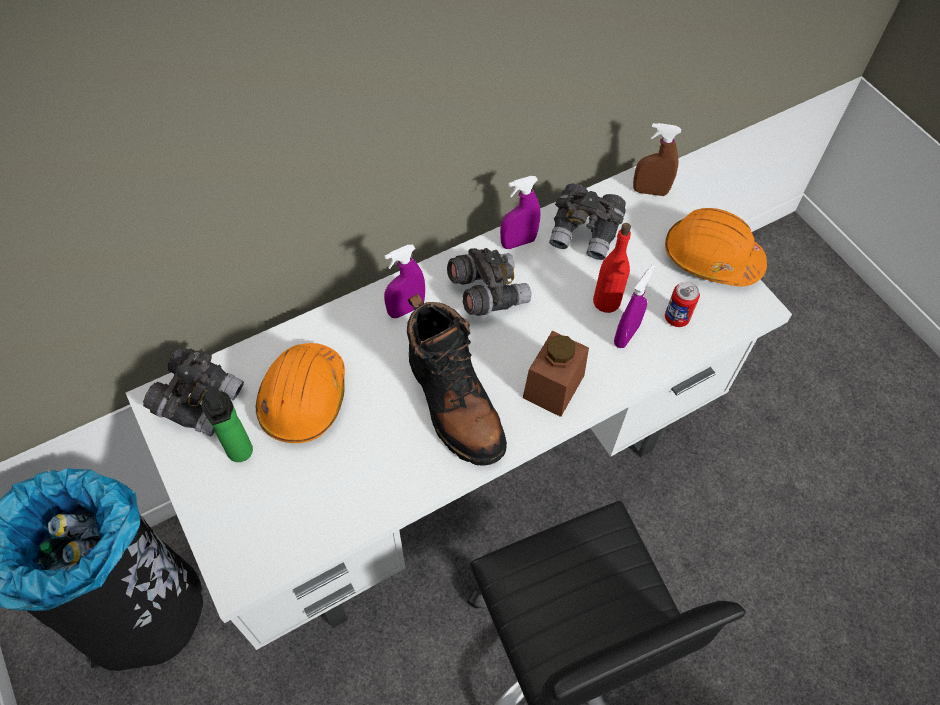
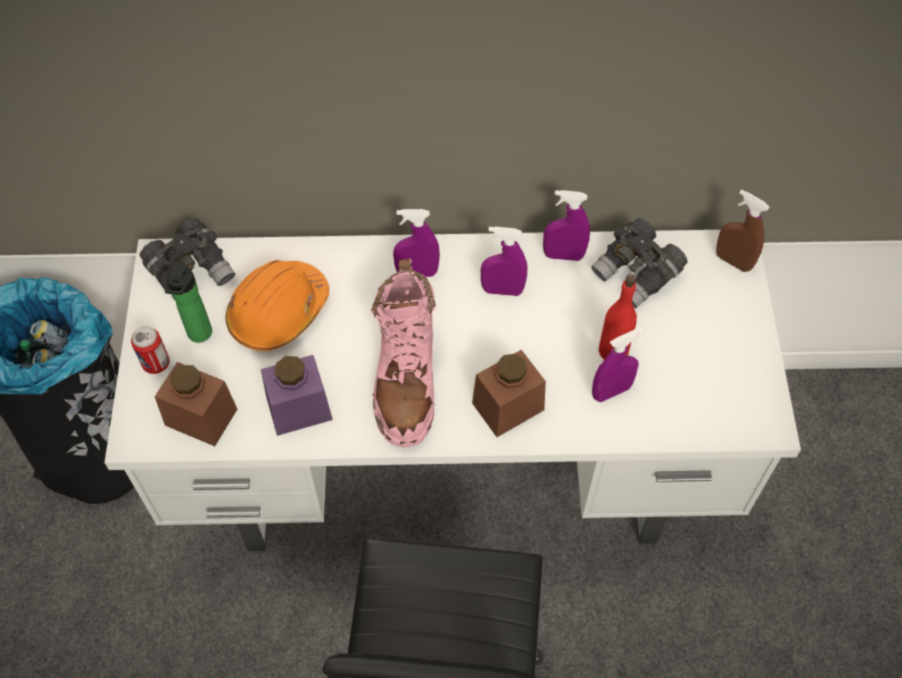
camera: 30 degrees right, 0 degrees up
black boot [407,293,507,466] -> pink boot [371,258,436,447]
grey binoculars [447,248,531,316] -> purple spray bottle [481,227,527,296]
orange hard hat [665,208,767,287] -> none
can [665,281,700,327] -> can moved to [131,326,170,374]
none -> brown jar [155,362,237,446]
none -> purple jar [261,355,333,436]

